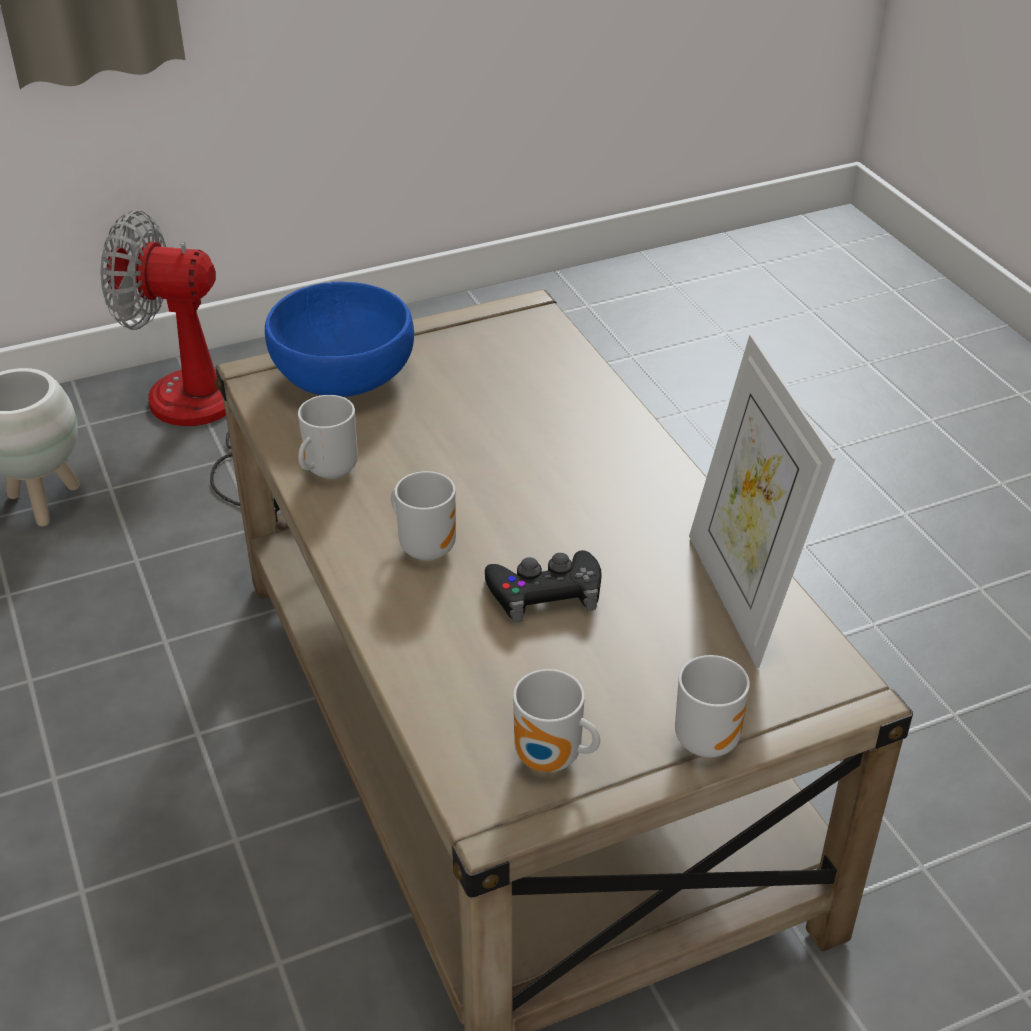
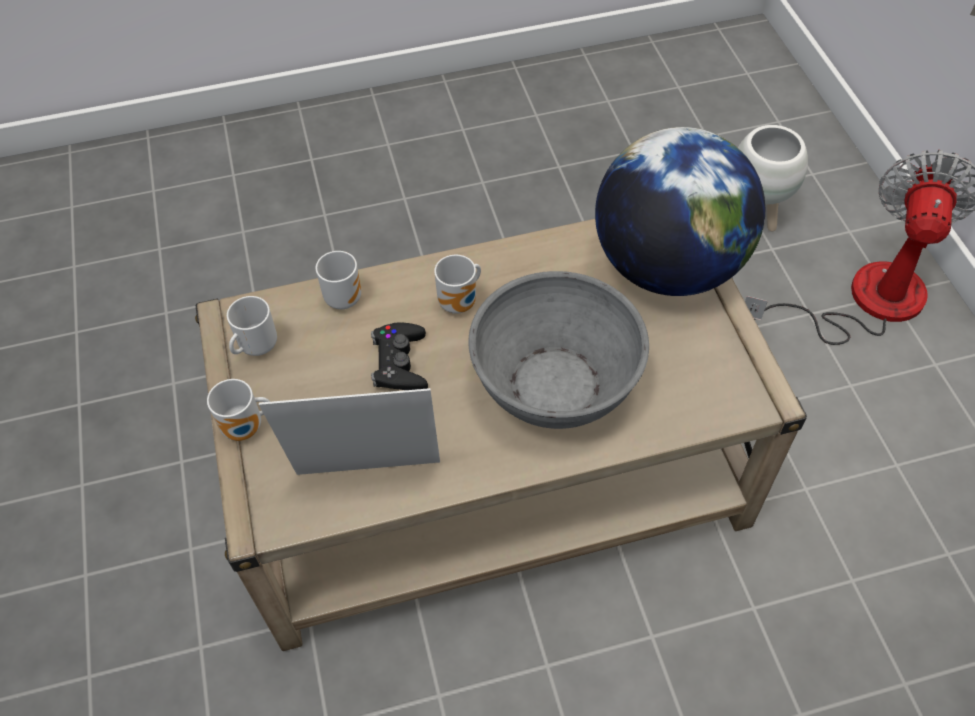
camera: 100 degrees right, 15 degrees up
blue bowl [265,282,414,397] -> globe [595,127,765,296]
mug [298,395,358,479] -> mug moved to [316,251,361,309]
none -> grey bowl [468,271,649,429]

